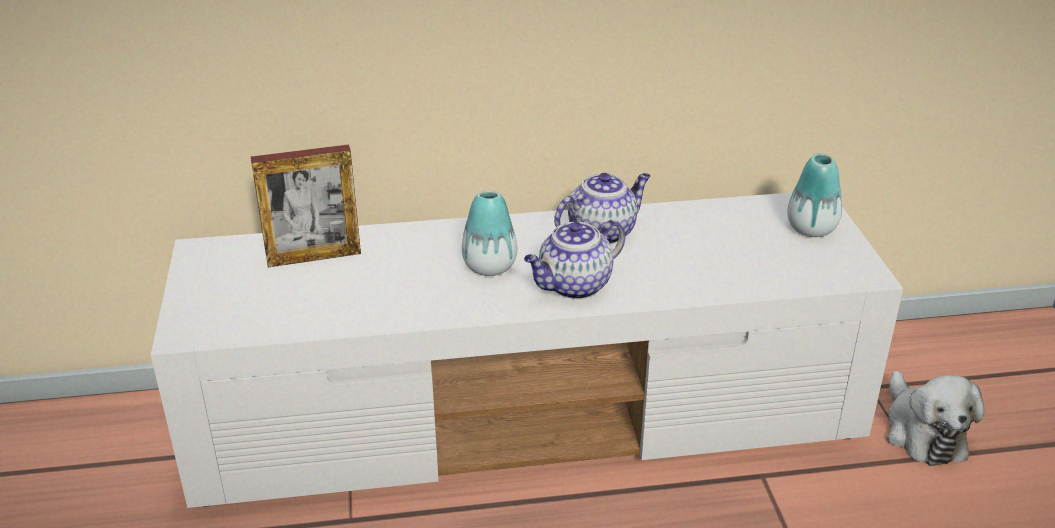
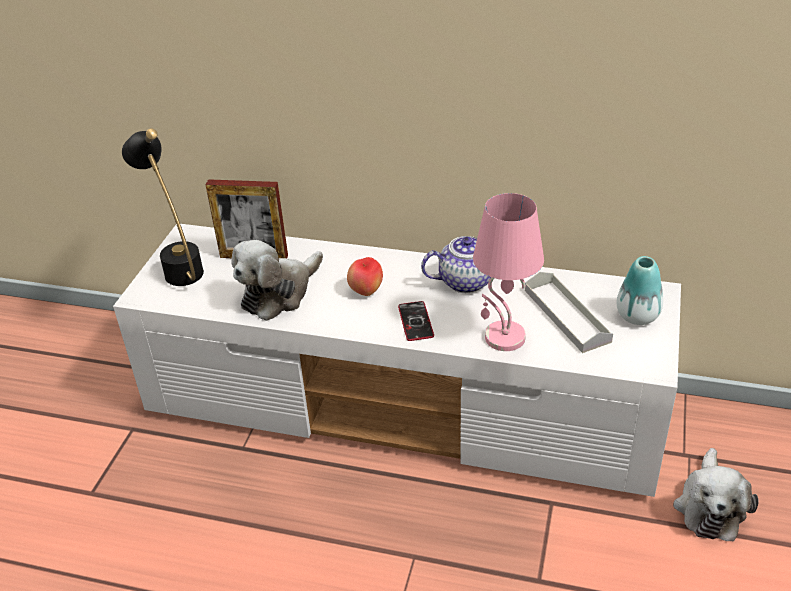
camera: 25 degrees right, 5 degrees up
vase [462,191,517,276] -> apple [347,257,383,296]
teapot [524,220,625,299] -> phone [398,301,434,341]
none -> black table lamp [122,128,204,286]
none -> plush toy [231,240,323,321]
none -> pink table lamp [473,193,544,351]
none -> grey tray [525,272,613,353]

